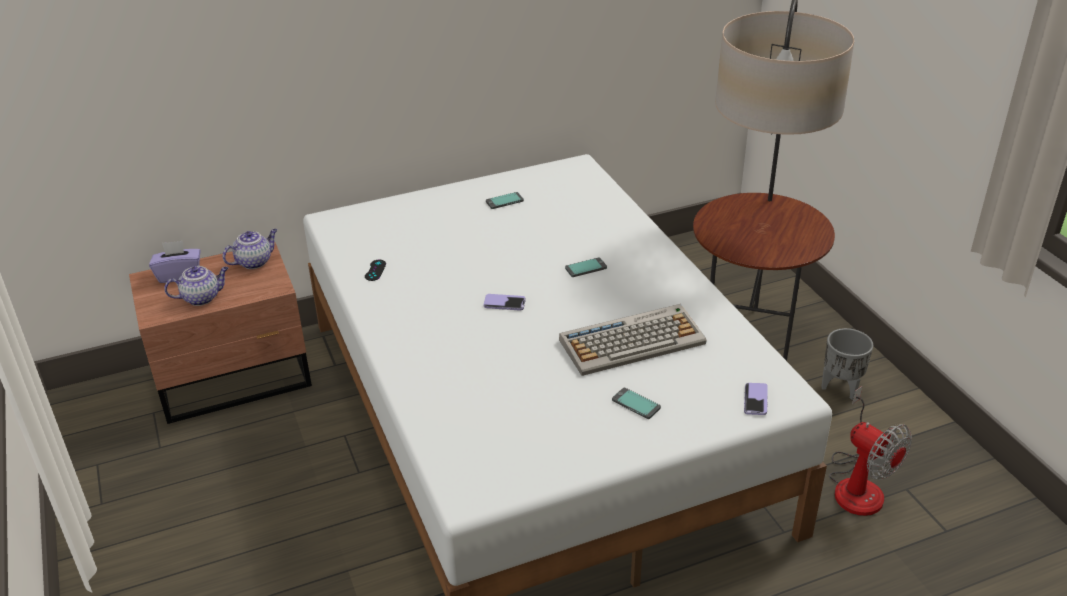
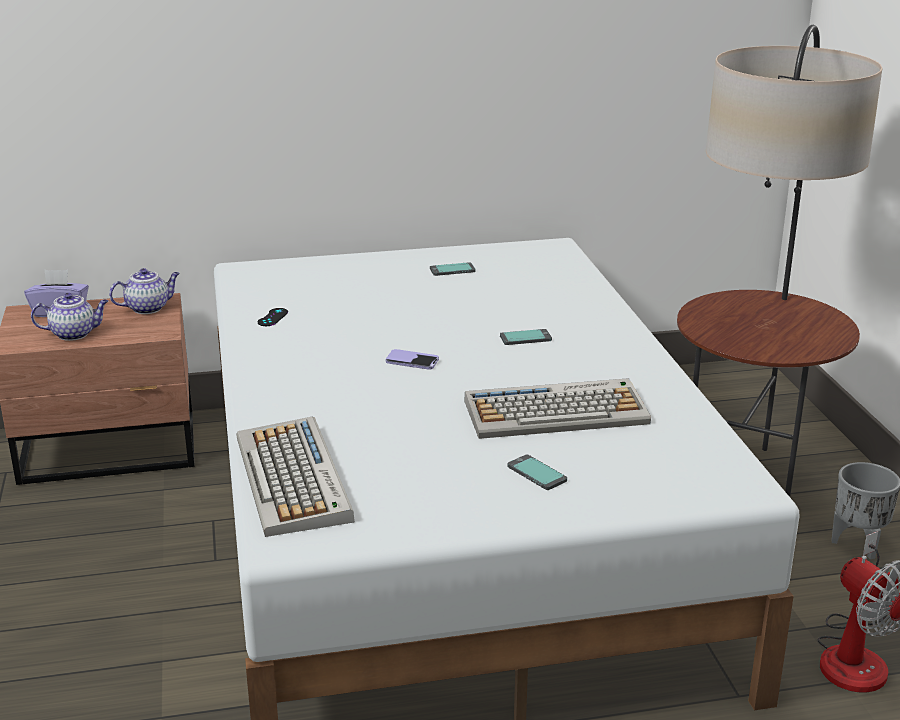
camera: 10 degrees right, 10 degrees down
phone [744,383,768,415] -> none
none -> keyboard [236,416,355,537]

